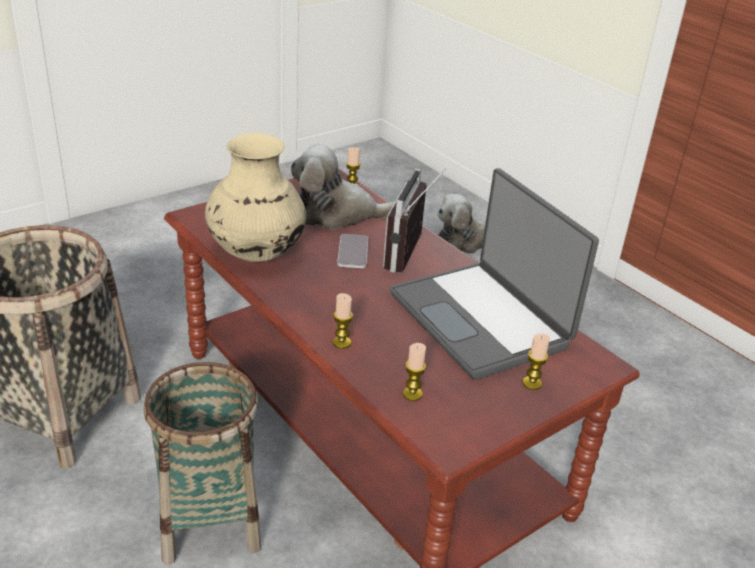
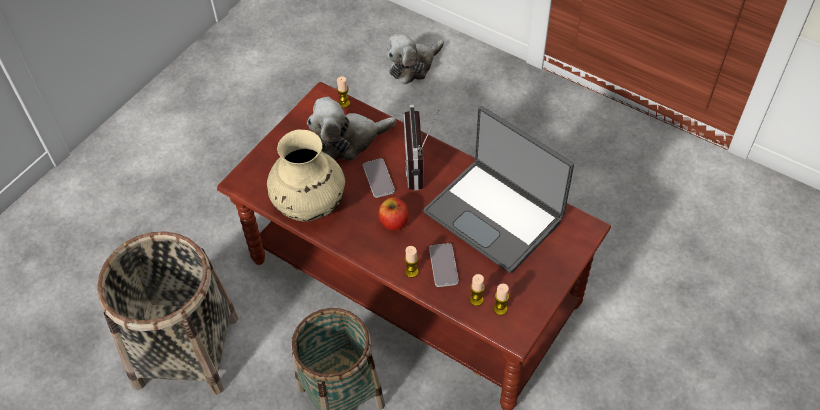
camera: 15 degrees left, 20 degrees up
candle [522,334,550,390] -> candle moved to [494,283,509,315]
none -> apple [378,197,409,231]
none -> phone [429,243,459,287]

